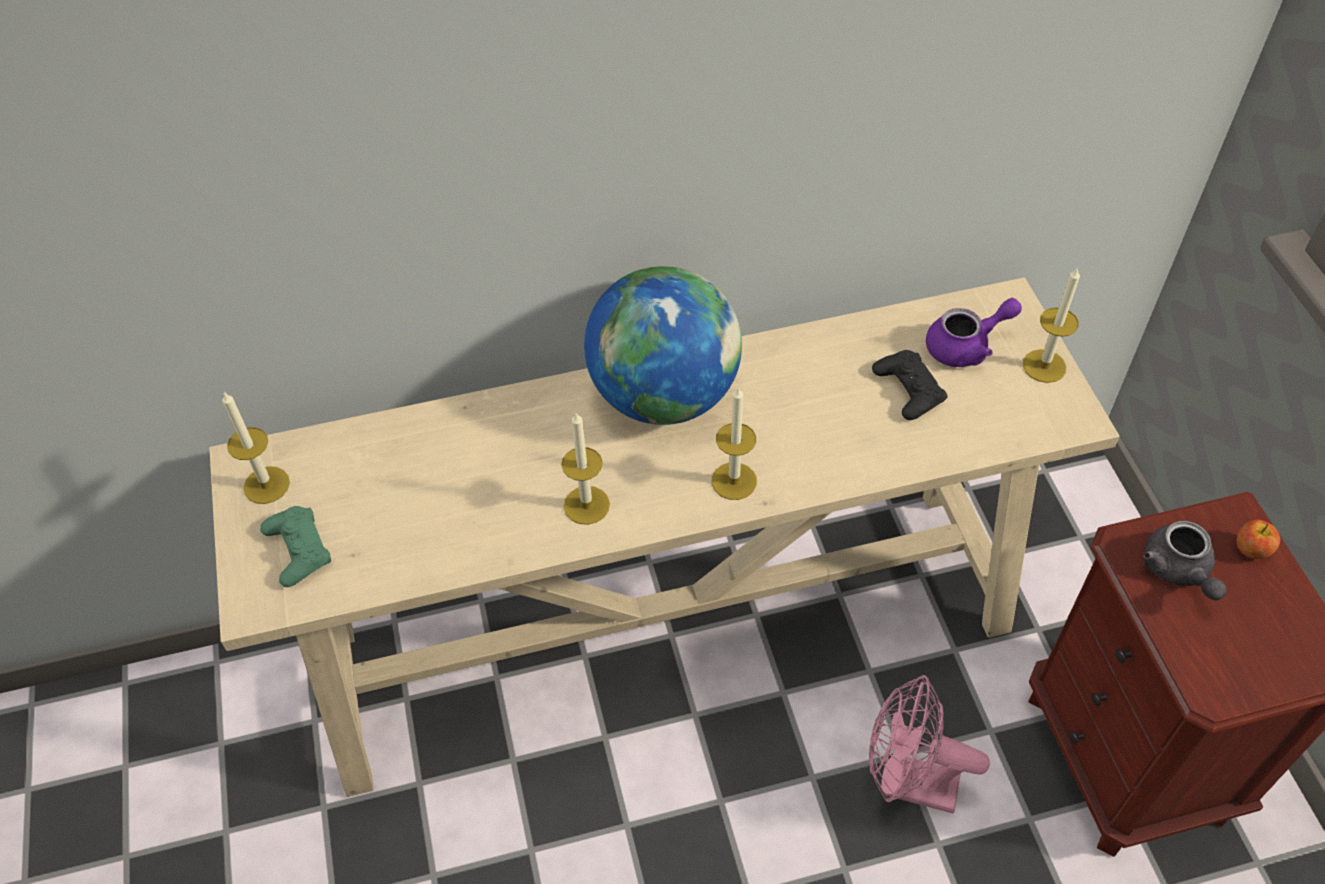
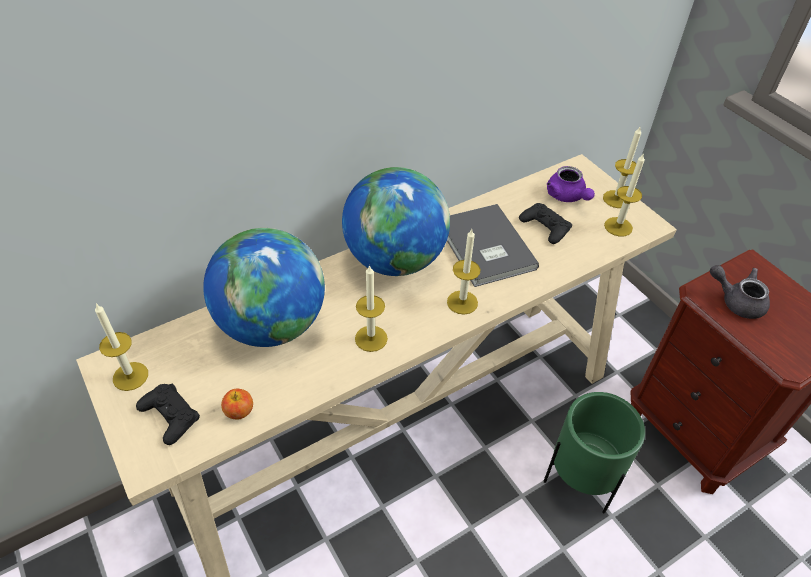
camera: 20 degrees left, 5 degrees down
green game controller [260,506,331,587] -> black game controller [136,384,200,445]
pink fan [869,675,990,813] -> green planter [544,392,645,514]
purple teapot [926,298,1022,367] -> purple teapot turned 105 degrees clockwise [547,166,595,202]
grey teapot [1144,521,1227,600] -> grey teapot turned 150 degrees clockwise [710,265,770,319]
apple [1237,520,1280,559] -> apple moved to [221,389,253,420]
none -> globe [203,228,325,347]
none -> grey book [447,204,539,287]
none -> candle [604,153,645,236]

